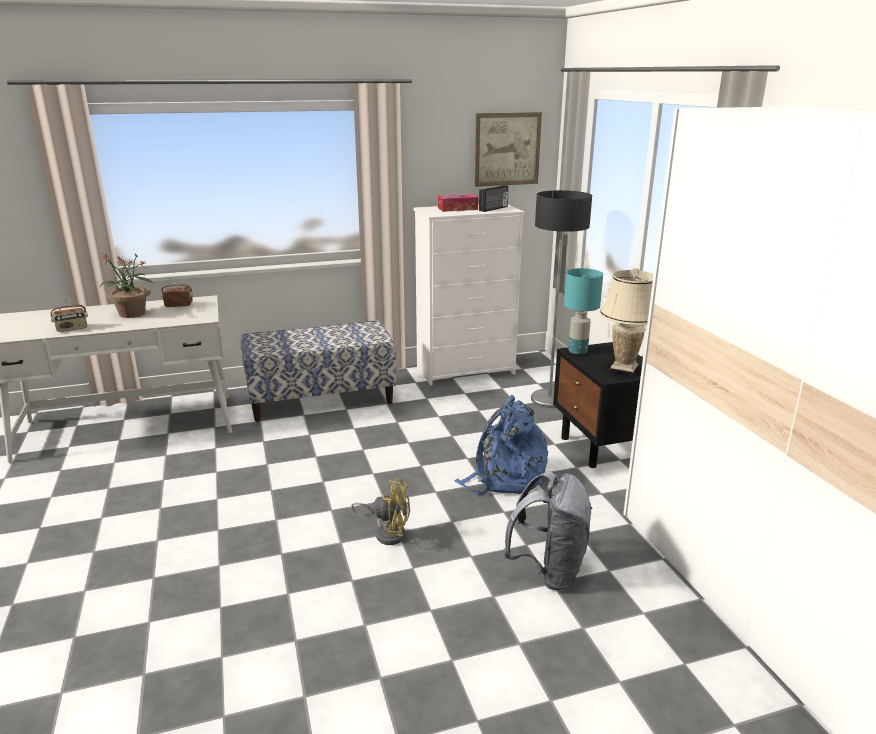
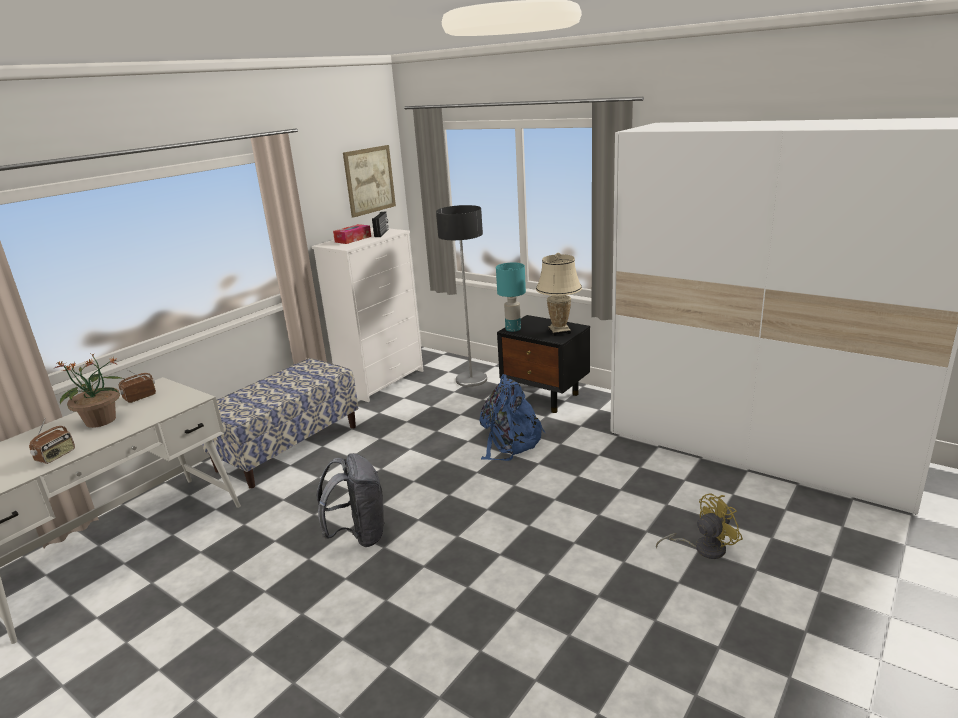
camera: 35 degrees left, 0 degrees up
yellow fan [351,478,410,545] -> yellow fan moved to [656,494,743,559]
grey backpack [503,472,593,590] -> grey backpack moved to [317,453,385,547]

